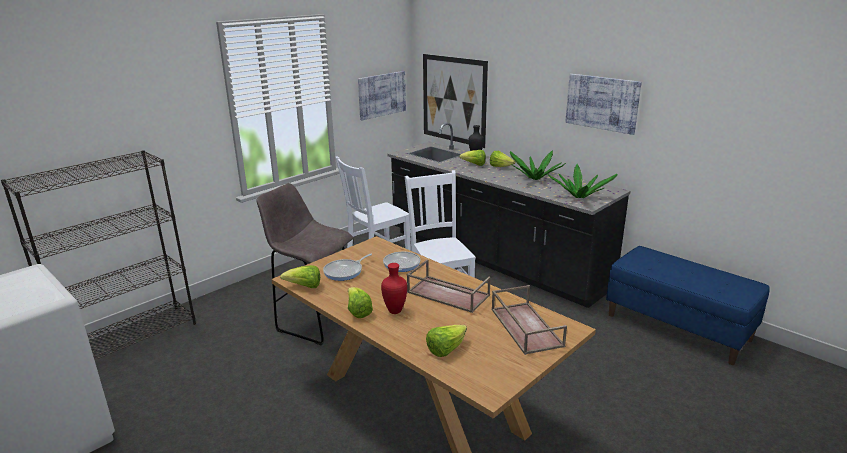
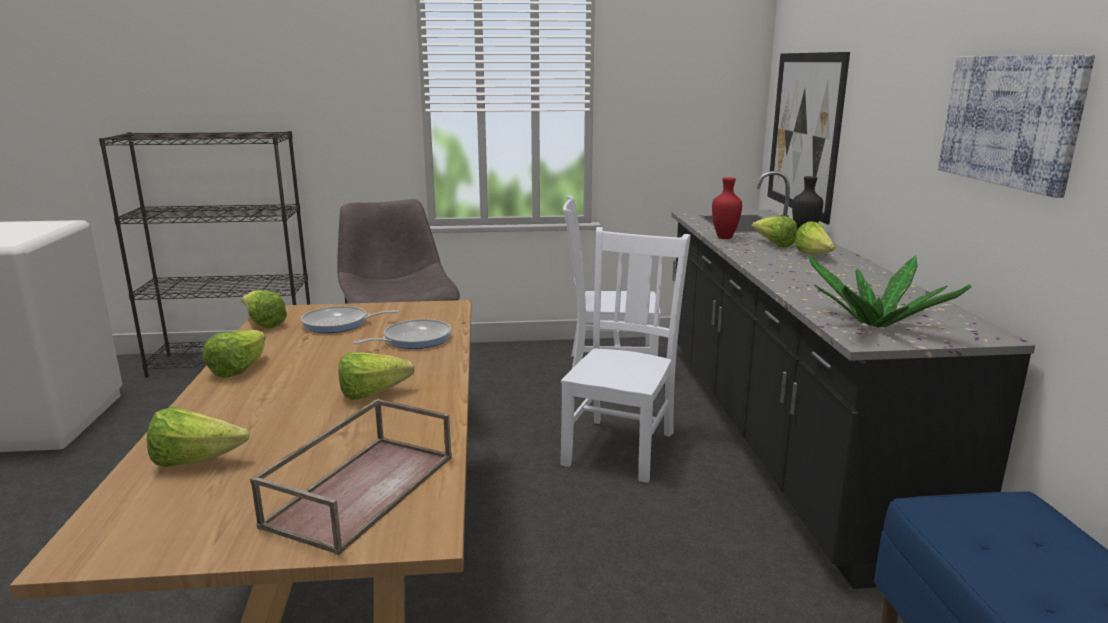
camera: 40 degrees right, 5 degrees down
picture [358,71,406,120] -> none
red vase [381,263,407,314] -> red vase moved to [712,177,742,239]
brown tray [407,260,491,313] -> lettuce [338,352,415,400]
potted plant [510,150,566,180] -> none

